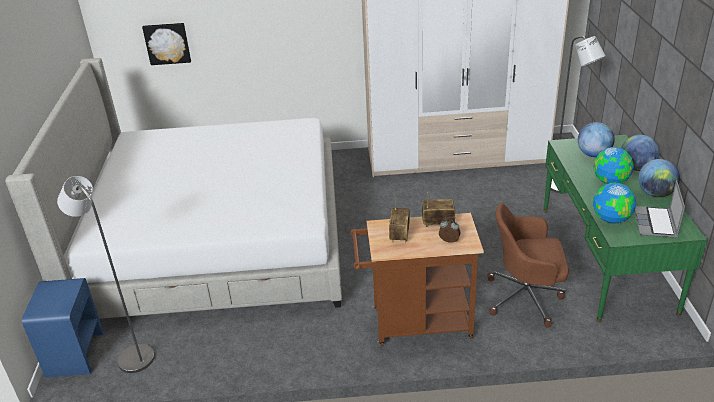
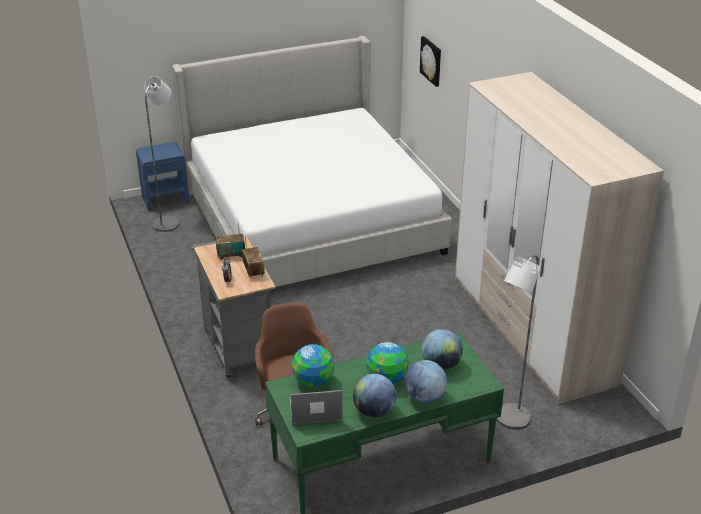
camera: 70 degrees right, 0 degrees up
brown cart [351,213,484,346] -> grey cart [191,237,275,379]

